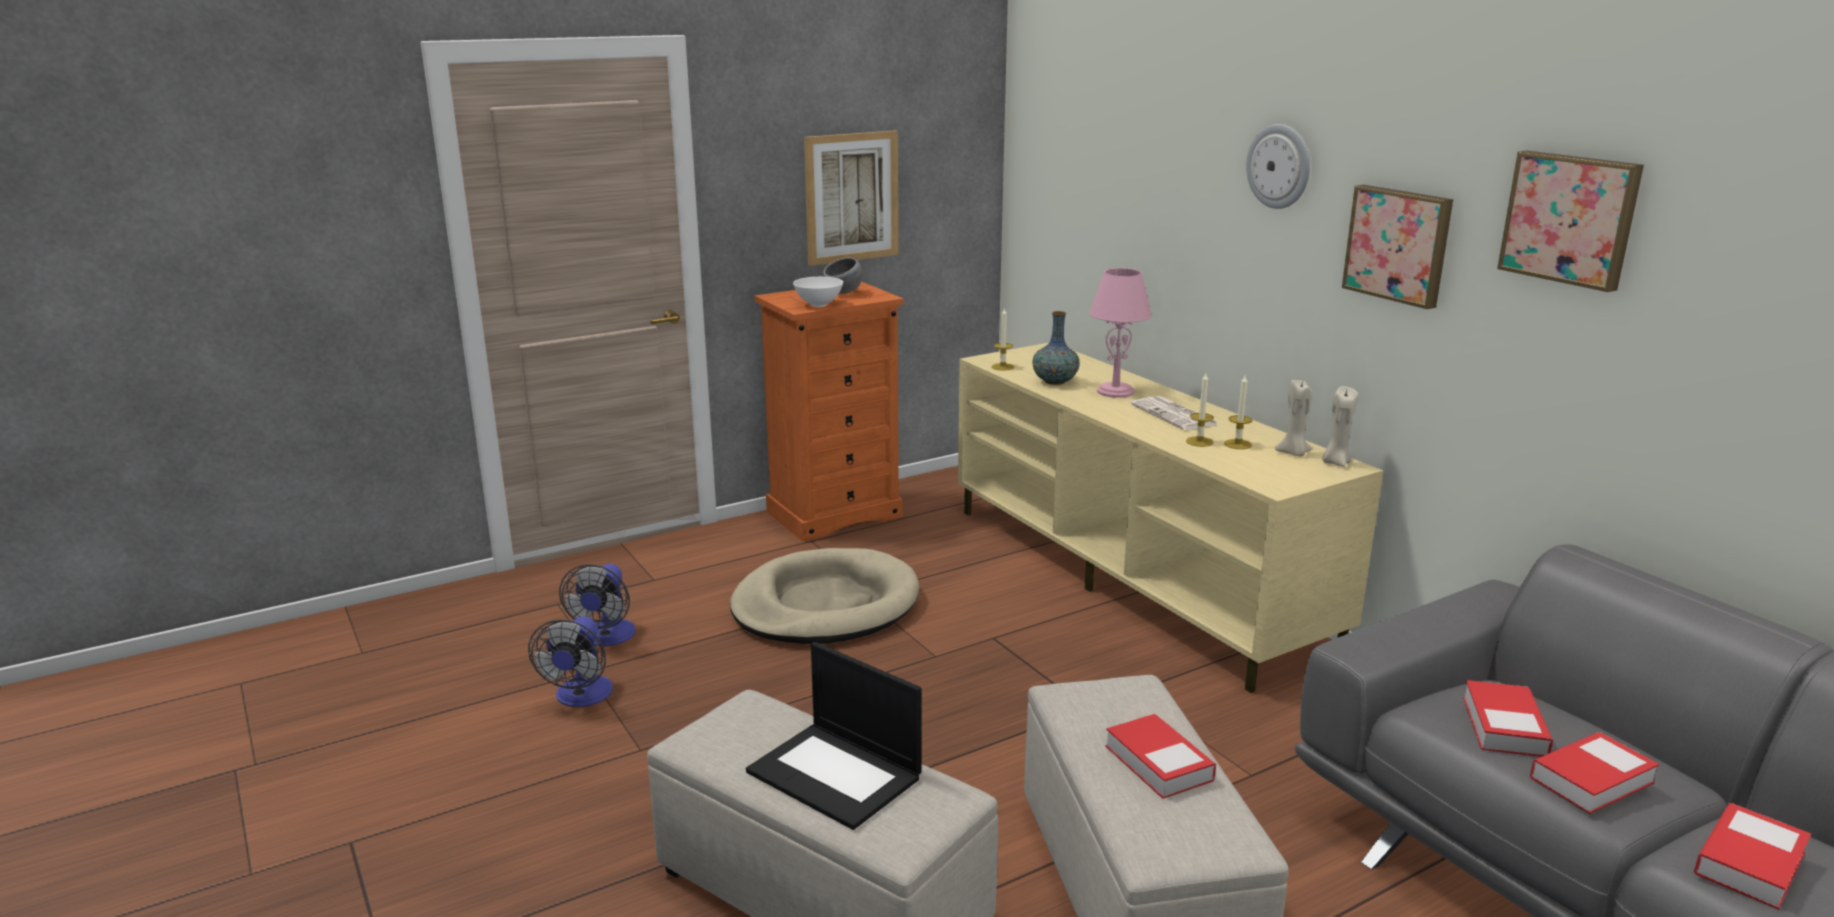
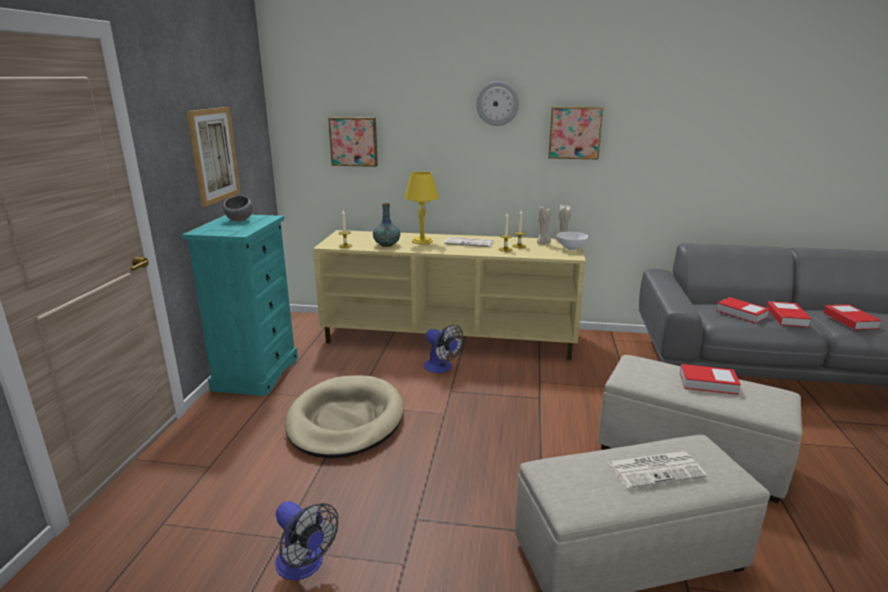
camera: 50 degrees left, 0 degrees up
fan [559,564,636,646] -> fan moved to [424,325,464,373]
laptop [746,642,922,830] -> newspaper [608,451,707,488]
orange dresser [755,282,904,541] -> turquoise dresser [182,215,298,396]
white bowl [793,277,843,307] -> white bowl moved to [557,232,588,251]
pink table lamp [1089,268,1152,398] -> yellow table lamp [404,171,439,244]
picture [1497,151,1644,292] -> picture moved to [328,117,378,167]

